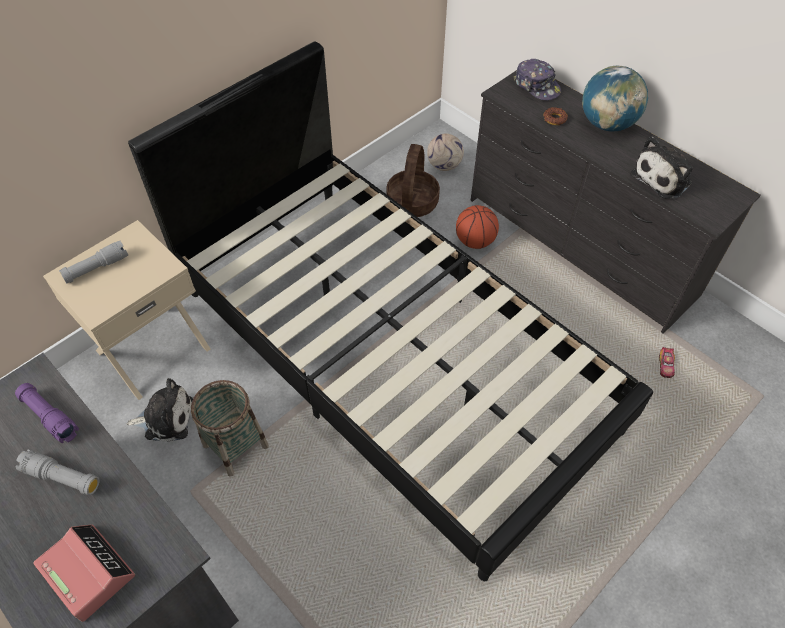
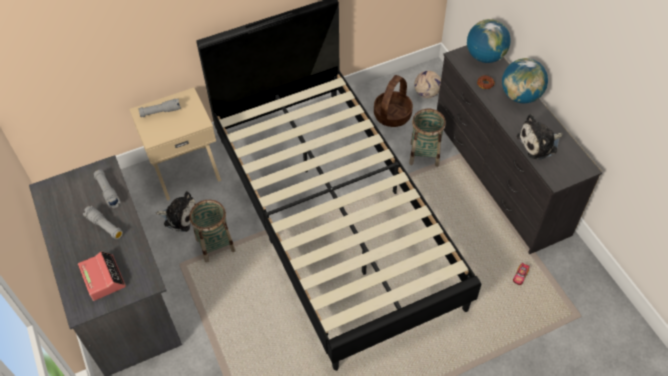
camera: 20 degrees right, 0 degrees up
purple flashlight [15,383,79,443] -> grey flashlight [94,170,121,208]
basketball [456,205,499,249] -> basket [409,109,446,167]
cap [513,59,561,101] -> globe [467,19,511,63]

